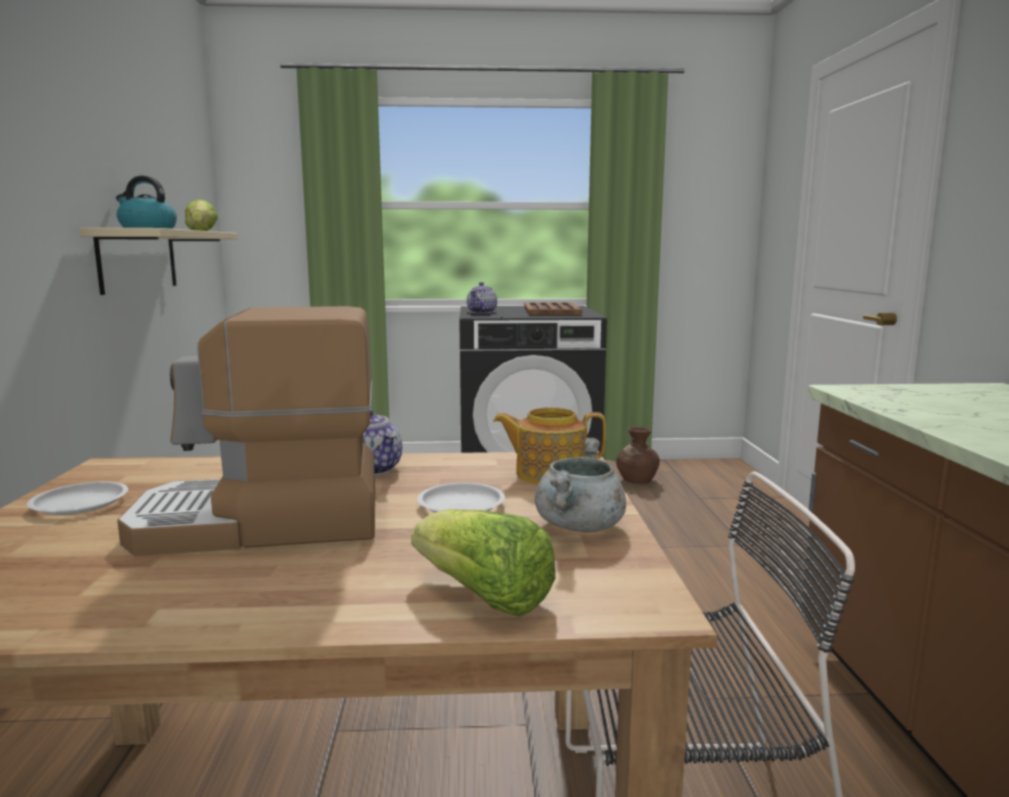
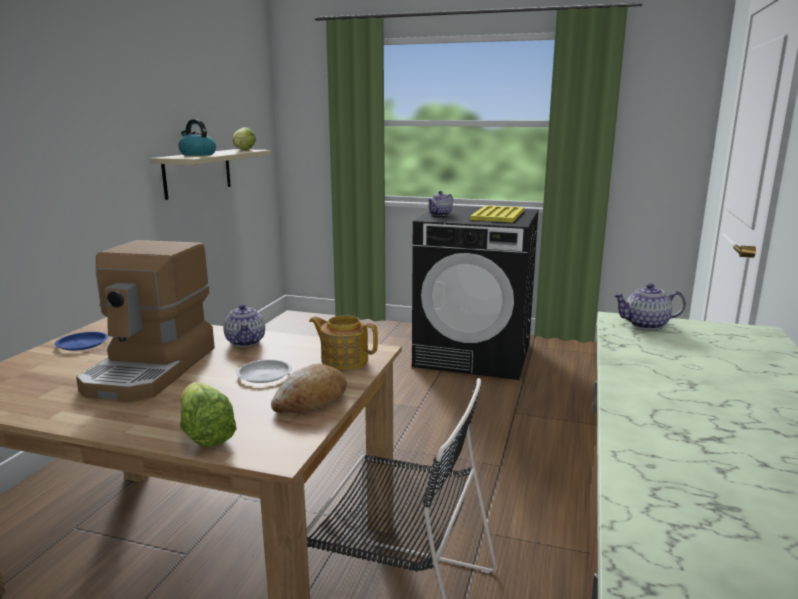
camera: 20 degrees right, 5 degrees up
white plate [27,482,128,515] -> blue plate [55,332,108,351]
coffee machine [117,306,375,556] -> coffee machine turned 90 degrees counterclockwise [76,240,215,402]
brown tray [524,302,582,315] -> yellow tray [470,205,524,222]
grey cooking pot [535,438,626,532] -> bread [271,364,347,413]
brown vase [616,427,660,484] -> none
none -> teapot [613,283,686,330]

